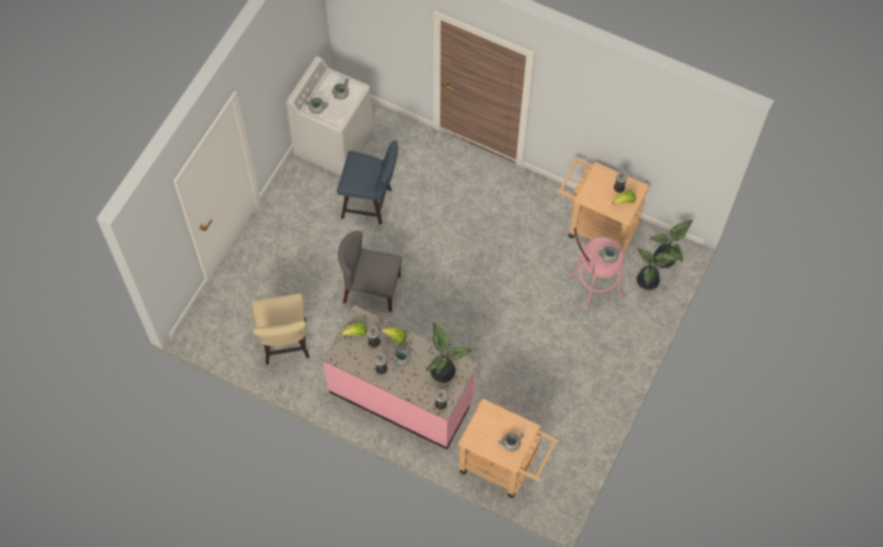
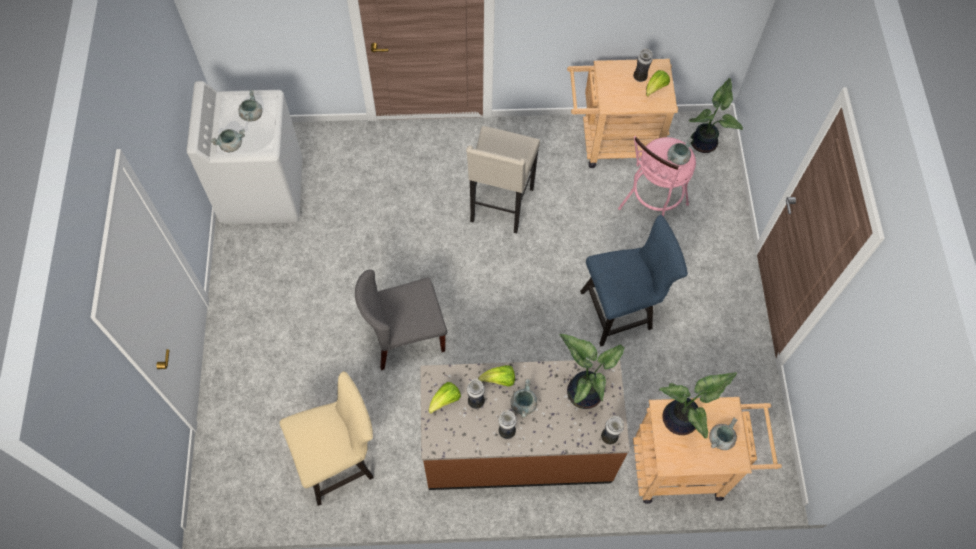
camera: 30 degrees left, 0 degrees up
beige chair [252,293,309,365] -> beige chair turned 75 degrees counterclockwise [280,371,374,506]
pink counter [322,305,478,449] -> brown counter [420,359,630,490]
blue chair [337,141,398,225] -> blue chair moved to [580,215,688,347]
potted plant [637,248,682,290] -> potted plant moved to [659,372,737,439]
none -> beige stool [466,126,540,233]

